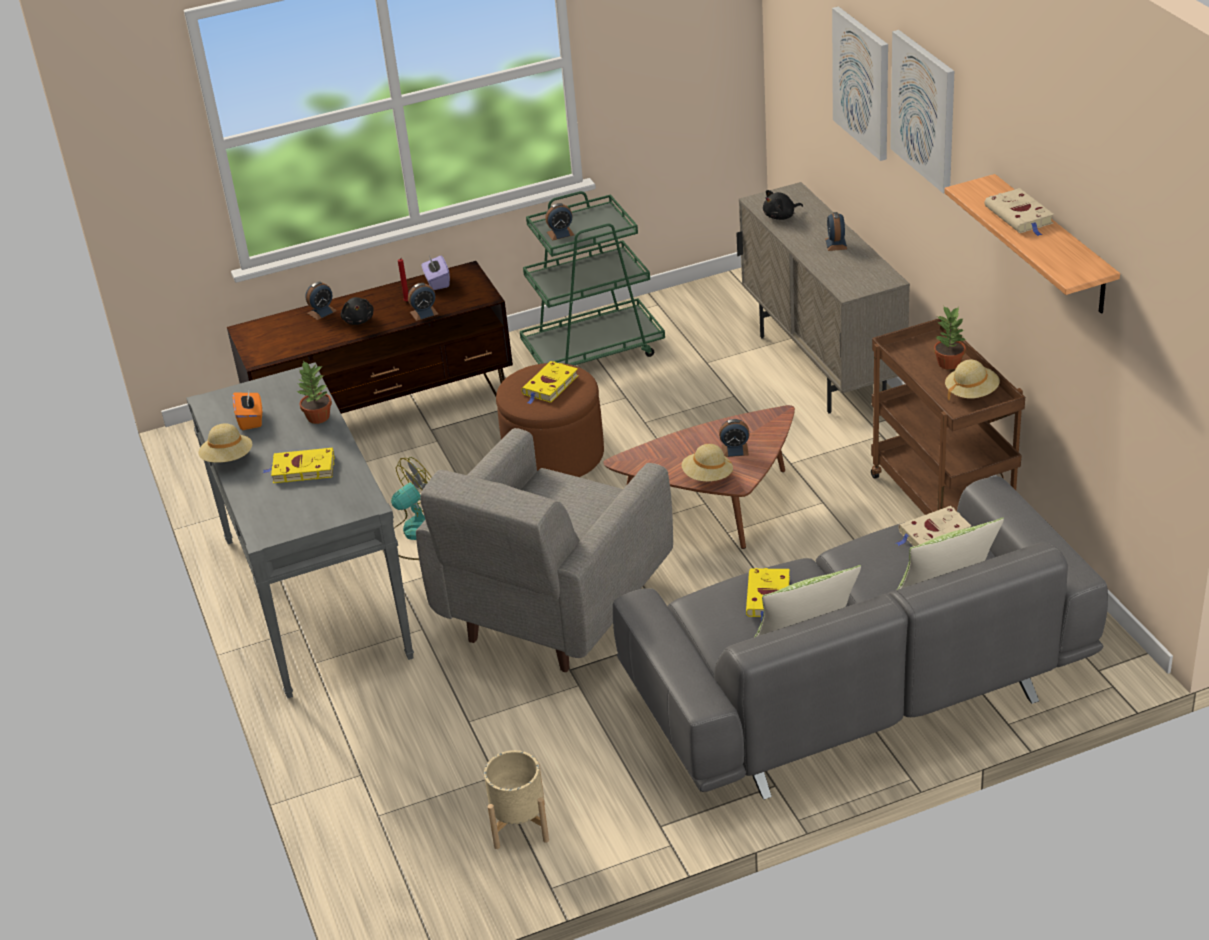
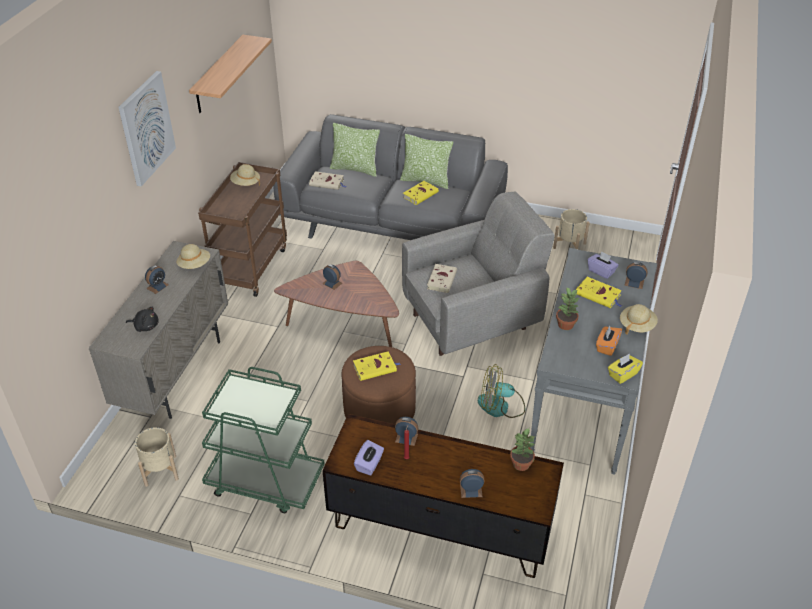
camera: 145 degrees left, 5 degrees up
black plush toy [341,297,374,325] -> none
alarm clock [545,203,574,241] -> alarm clock moved to [624,262,648,289]
beige hat [681,444,733,482] -> beige hat moved to [177,244,210,269]
picture [832,6,888,161] -> none
potted plant [934,305,966,370] -> potted plant moved to [510,428,535,471]
beige book [984,188,1054,236] -> beige book moved to [427,264,457,293]
none -> beige planter [135,427,179,487]
none -> purple tissue box [588,251,619,279]
none -> yellow tissue box [608,353,643,384]

